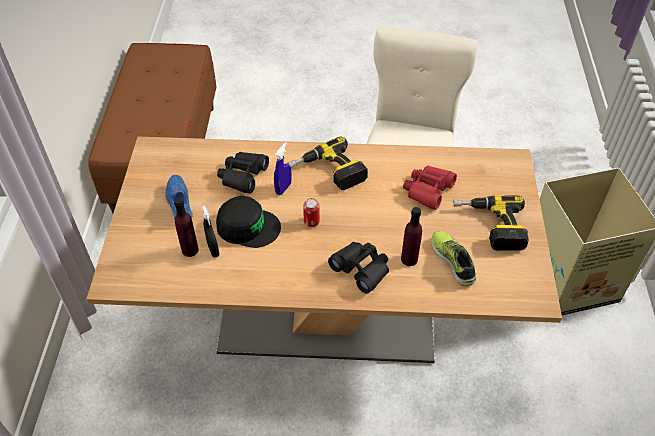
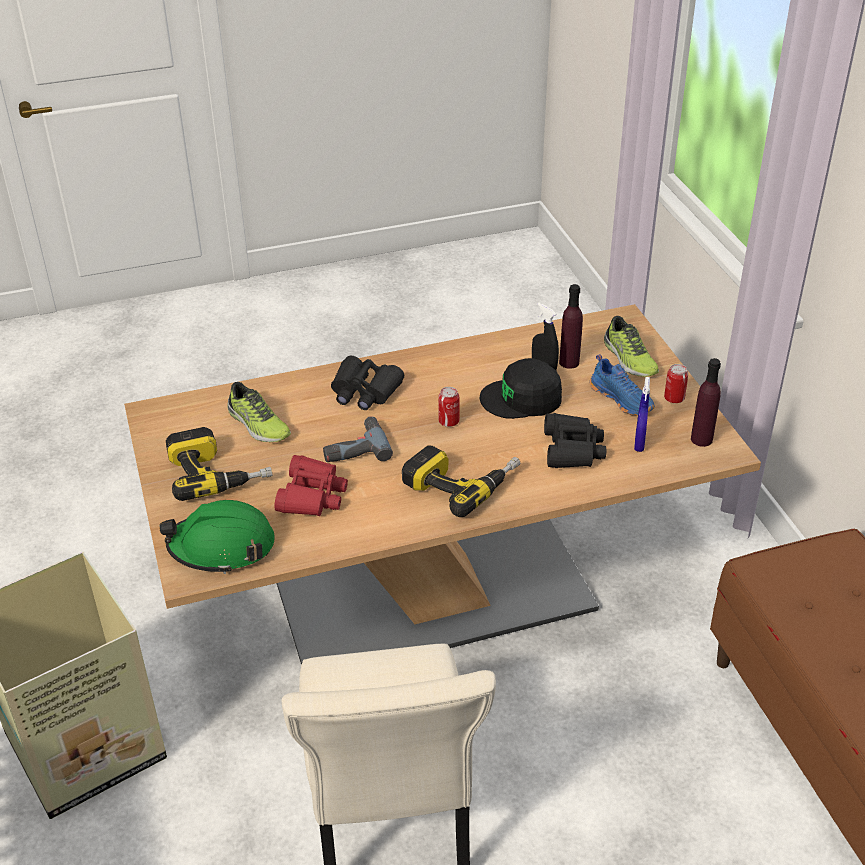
camera: 160 degrees right, 10 degrees down
blue spray bottle [274,142,292,195] -> blue spray bottle moved to [634,377,650,452]
purple bottle [401,207,422,266] -> purple bottle moved to [691,358,721,447]
none -> green hard hat [159,500,275,574]
none -> power drill [323,416,393,462]
none -> shoe [604,316,659,377]
none -> can [664,364,688,403]

